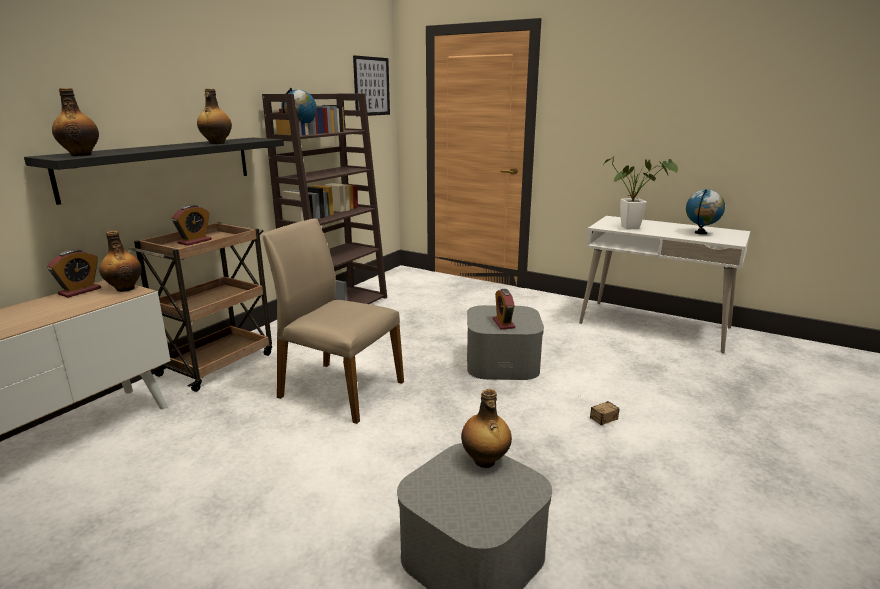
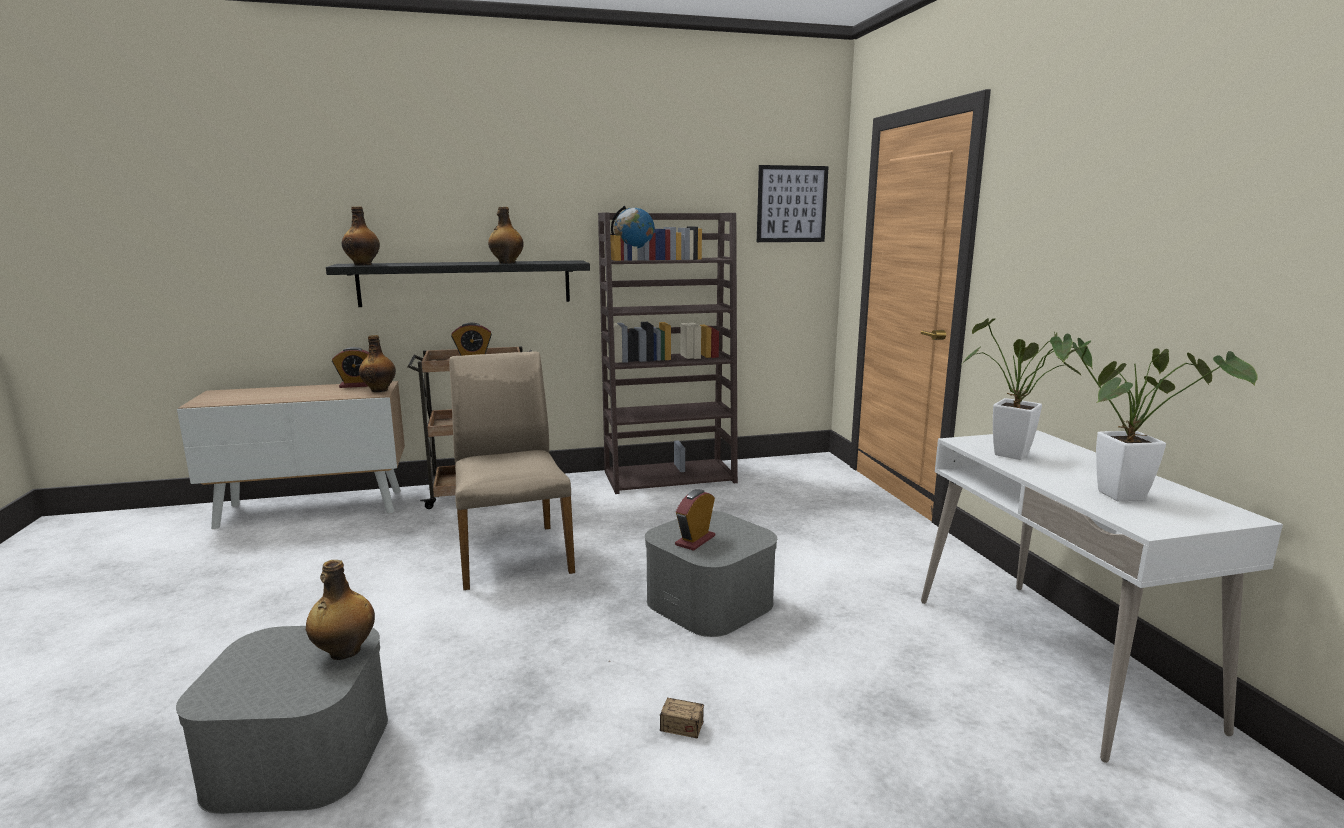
camera: 45 degrees right, 5 degrees down
globe [686,189,725,235] -> potted plant [1062,340,1257,501]

